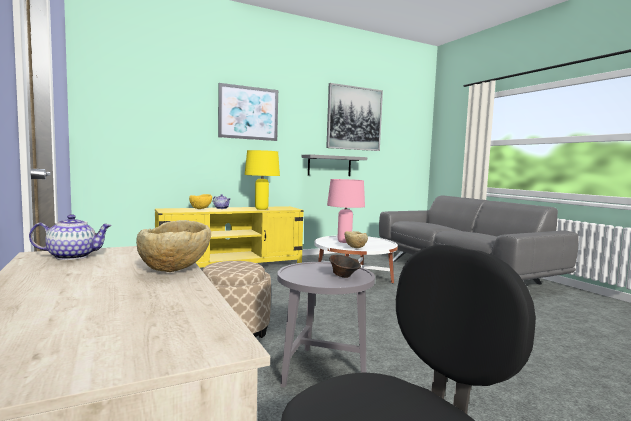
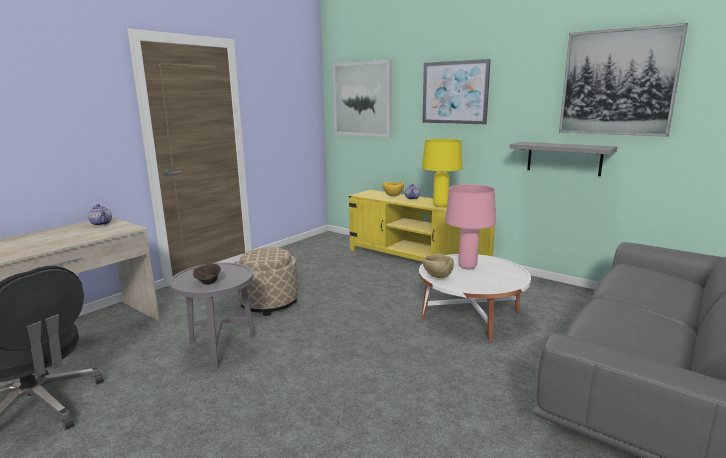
camera: 65 degrees right, 10 degrees up
beige bowl [136,220,211,272] -> none
none -> picture [333,60,392,137]

